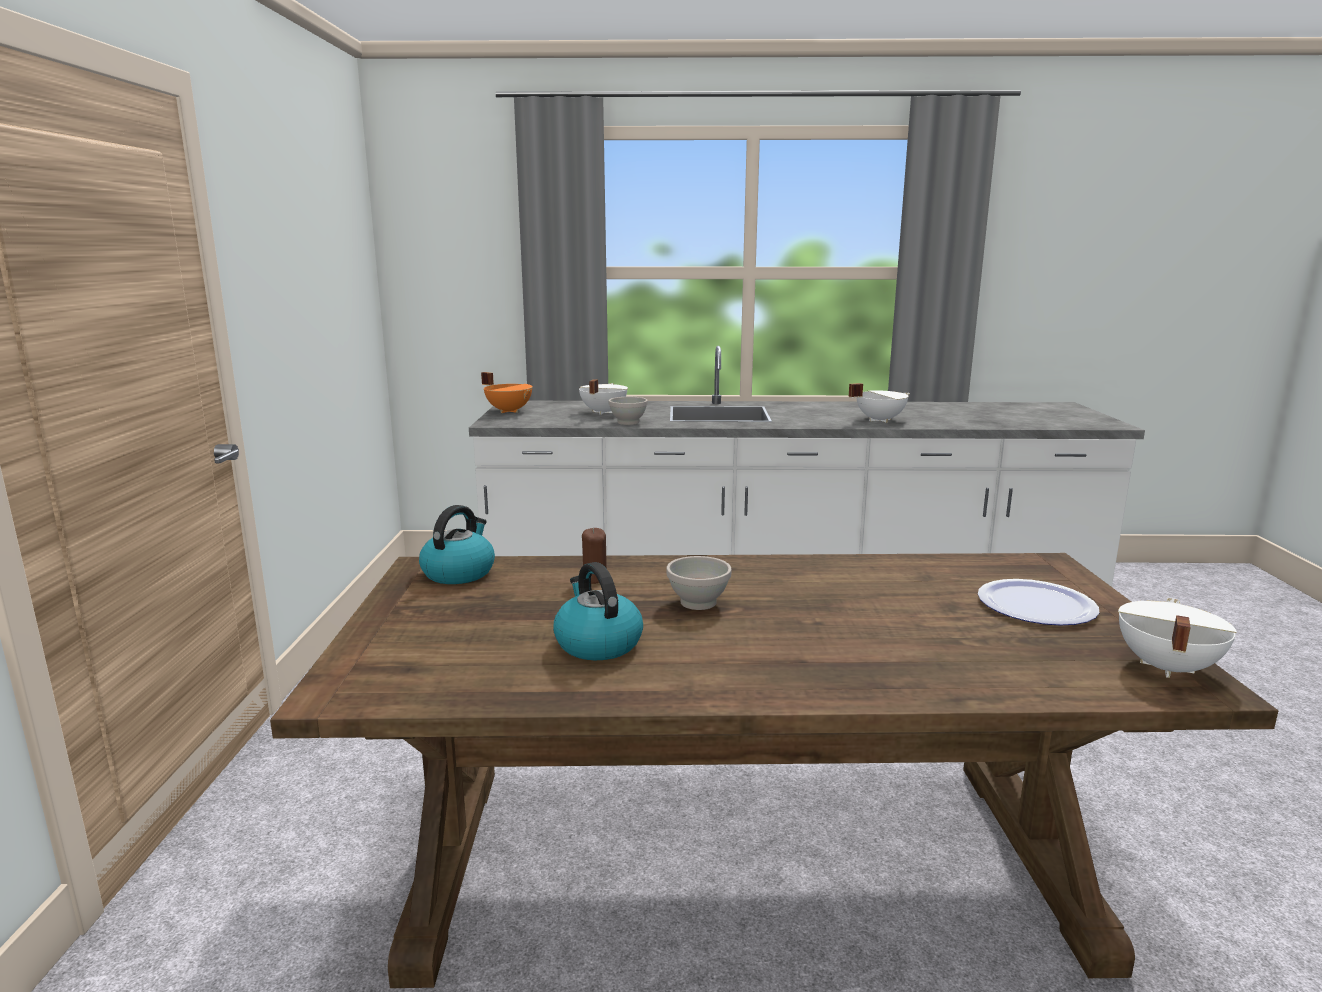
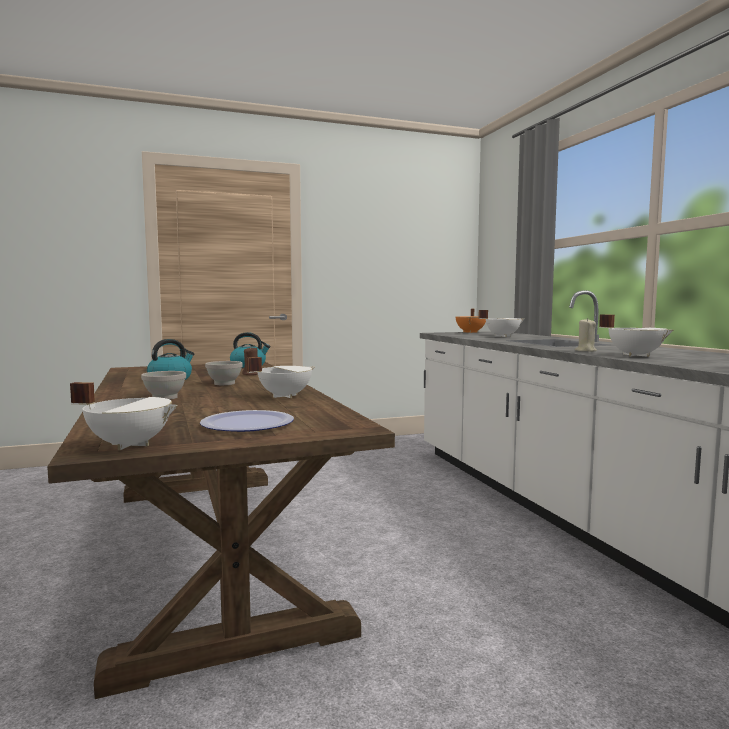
camera: 70 degrees right, 10 degrees down
white bowl [608,397,648,425] -> white bowl moved to [141,371,186,400]
none -> white cooking pot [246,357,315,398]
none -> beige candle [575,318,597,352]

